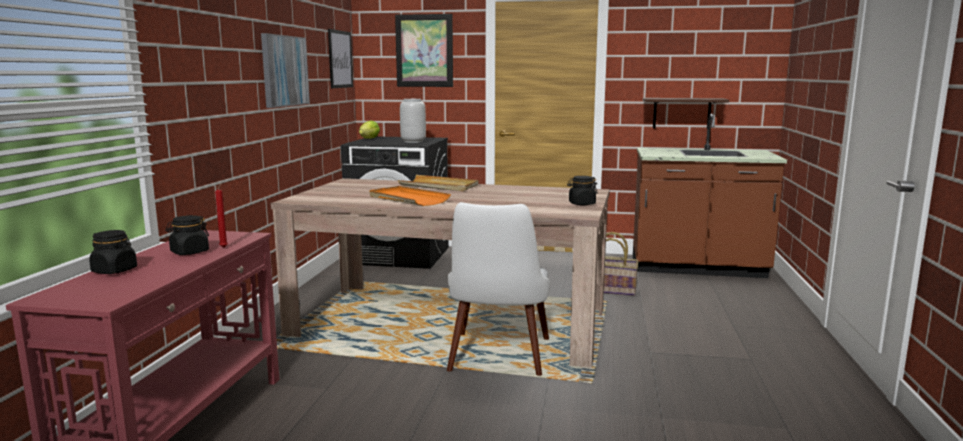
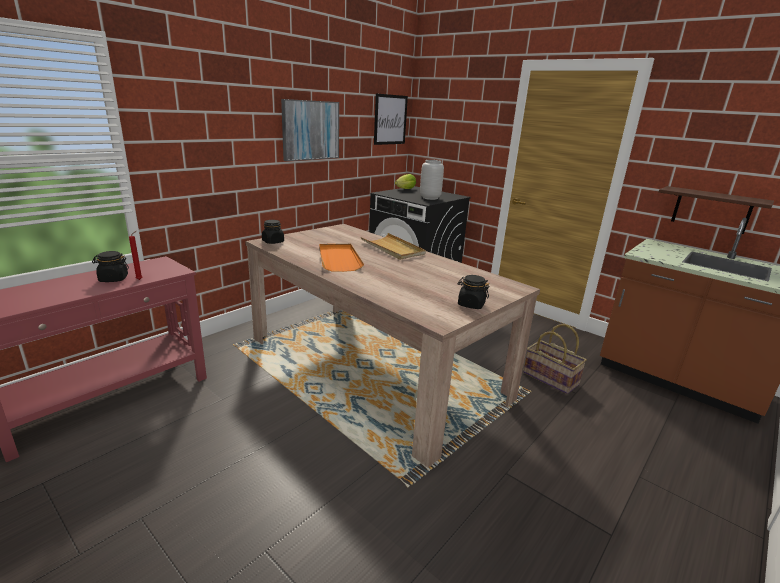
camera: 30 degrees right, 10 degrees up
black jar [89,230,137,274] -> black jar moved to [262,220,284,244]
picture [395,14,453,87] -> none
white chair [447,202,550,376] -> none

